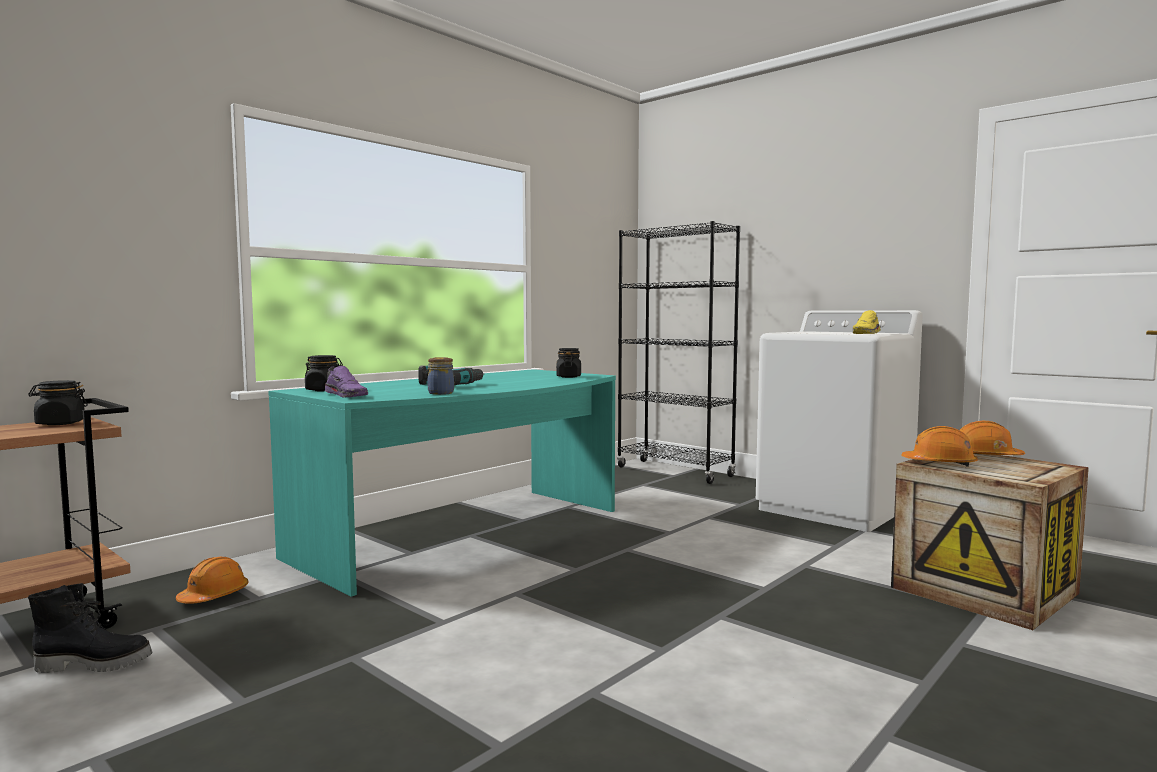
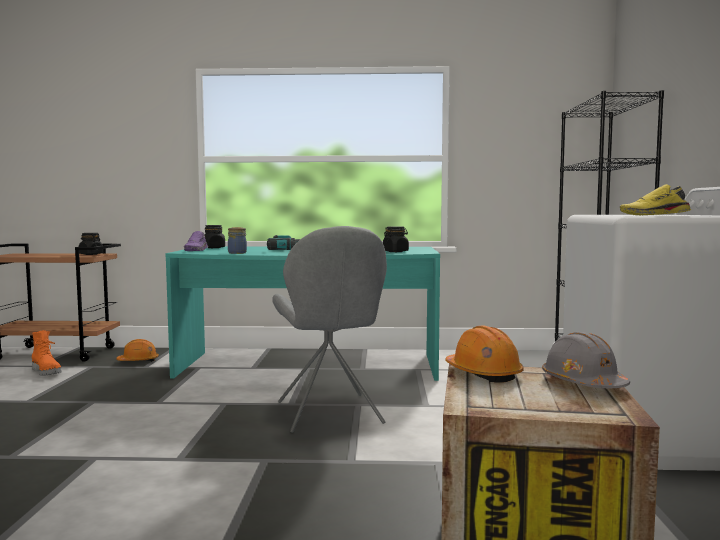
camera: 50 degrees right, 0 degrees up
black boot [28,583,152,673] -> orange boot [32,330,61,376]
orange hard hat [960,421,1025,455] -> grey hard hat [542,332,630,388]
none -> grey chair [272,226,387,433]

